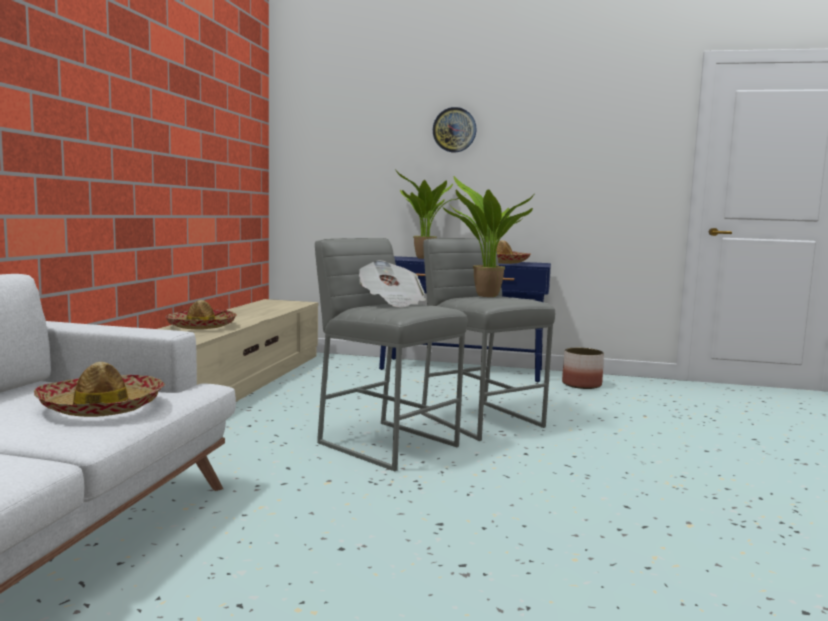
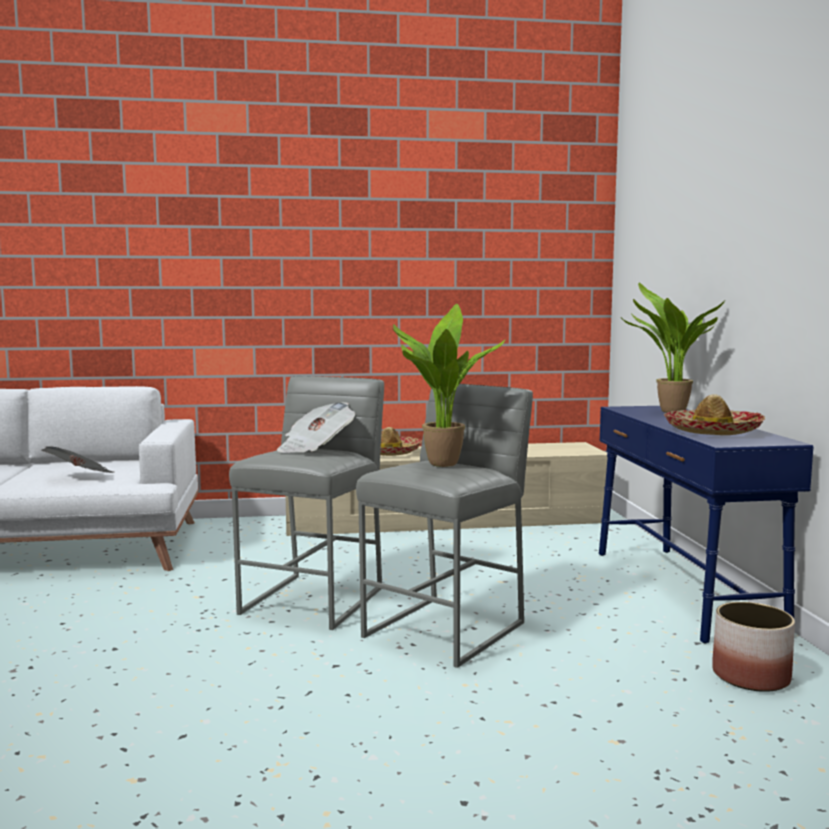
camera: 70 degrees right, 0 degrees up
hat [34,362,165,417] -> newspaper [42,446,114,473]
wall clock [433,107,476,152] -> none

